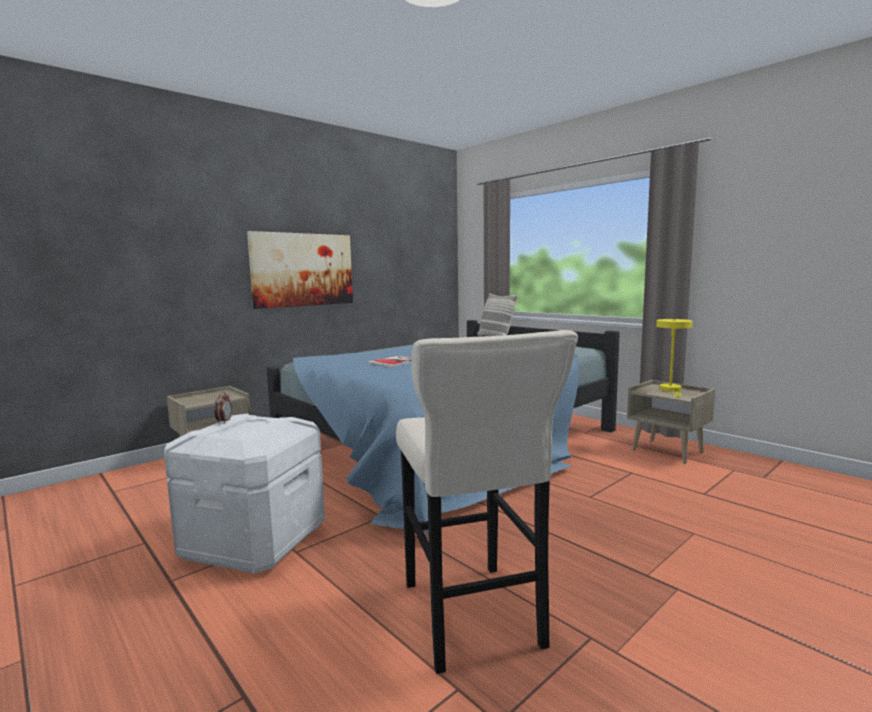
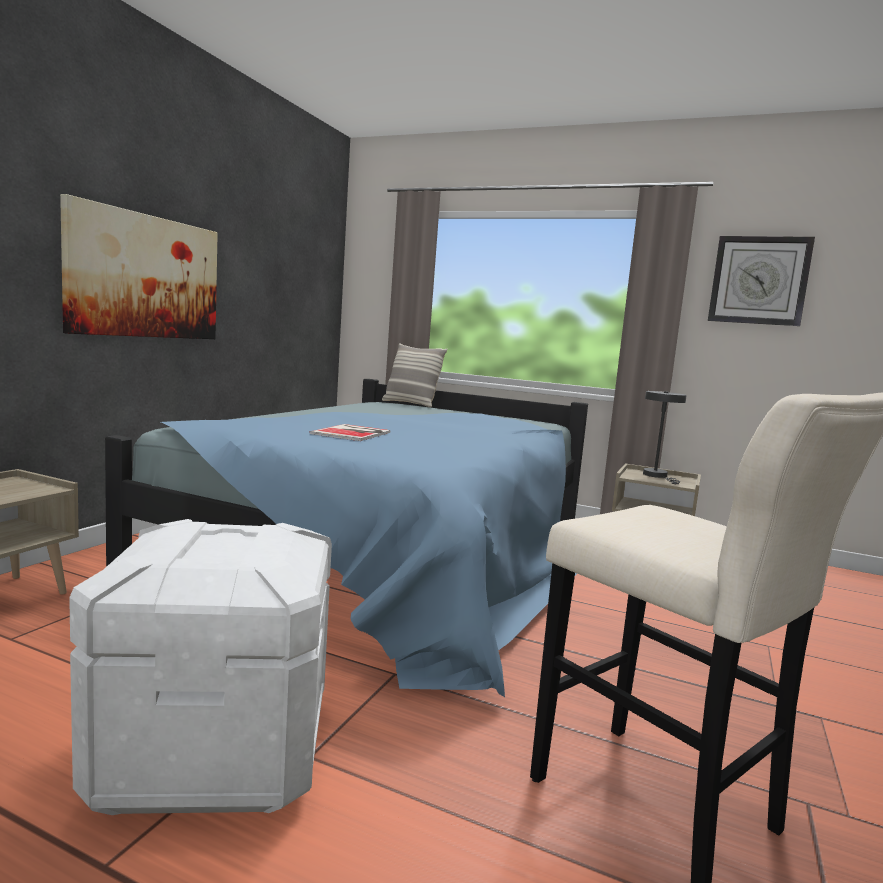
camera: 25 degrees left, 0 degrees up
alarm clock [214,392,232,424] -> none
yellow table lamp [656,319,693,397] -> grey table lamp [643,391,687,484]
none -> wall clock [708,236,815,326]

